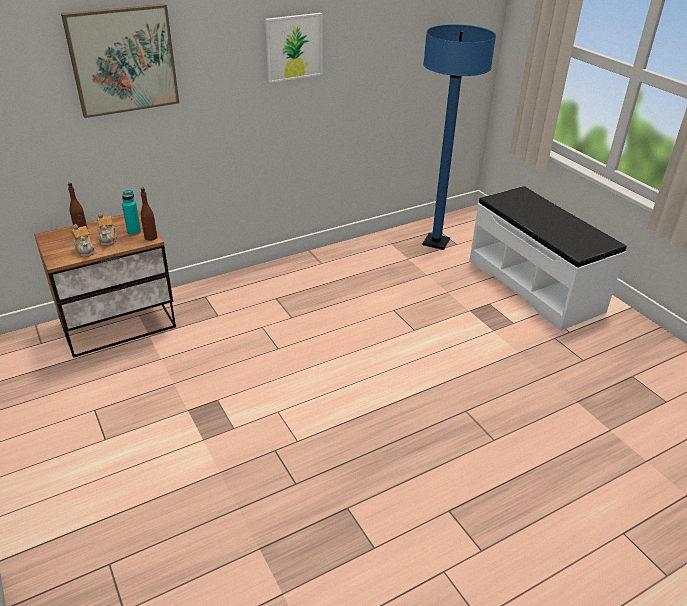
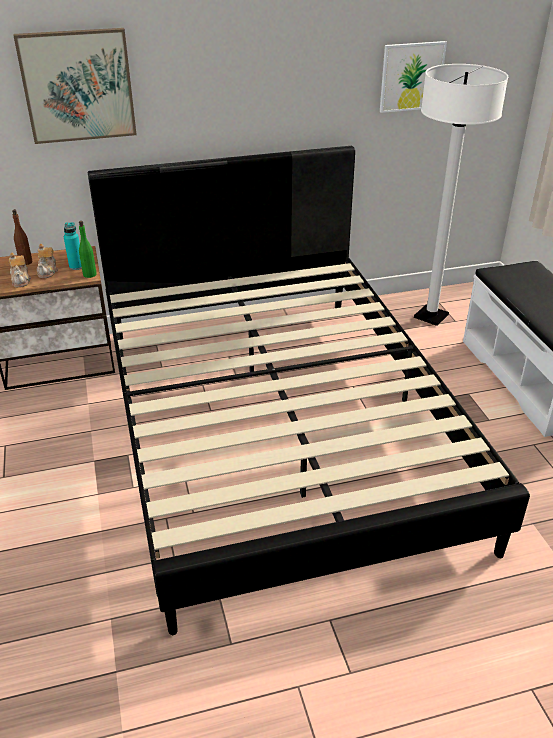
camera: 15 degrees right, 0 degrees up
brown bottle [141,188,157,241] -> green bottle [79,221,97,278]
picture [265,13,322,83] -> picture moved to [380,41,447,113]
blue floor lamp [423,24,496,250] -> white floor lamp [414,64,508,326]
none -> black bed [88,146,530,635]

